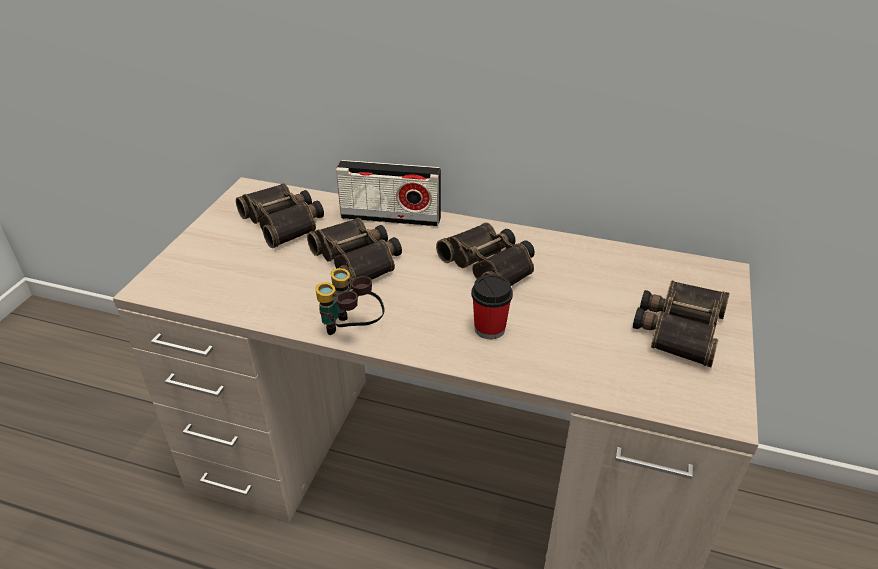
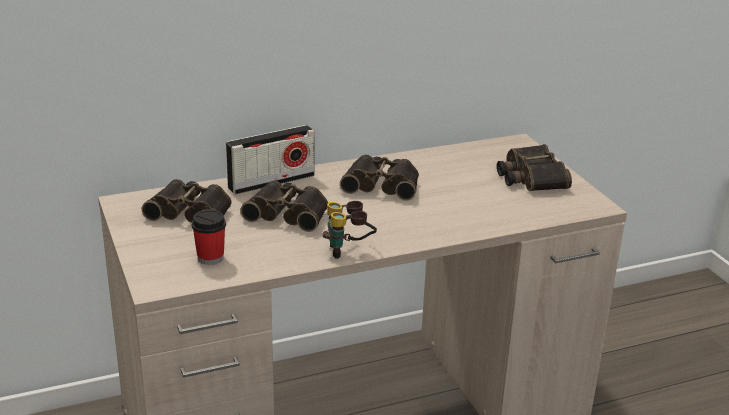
camera: 40 degrees left, 10 degrees down
cup [471,274,513,339] -> cup moved to [192,210,226,265]

